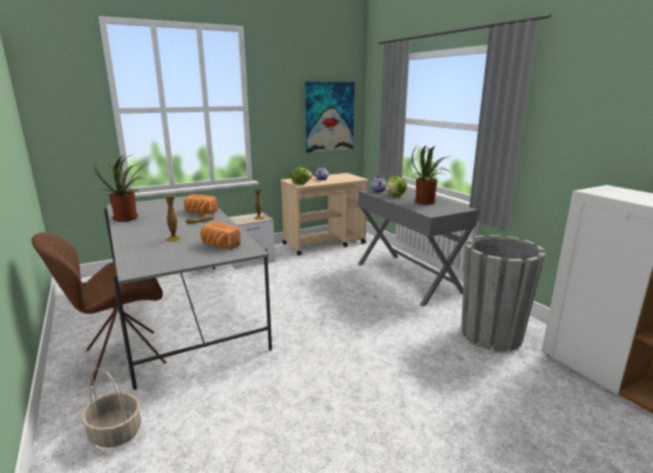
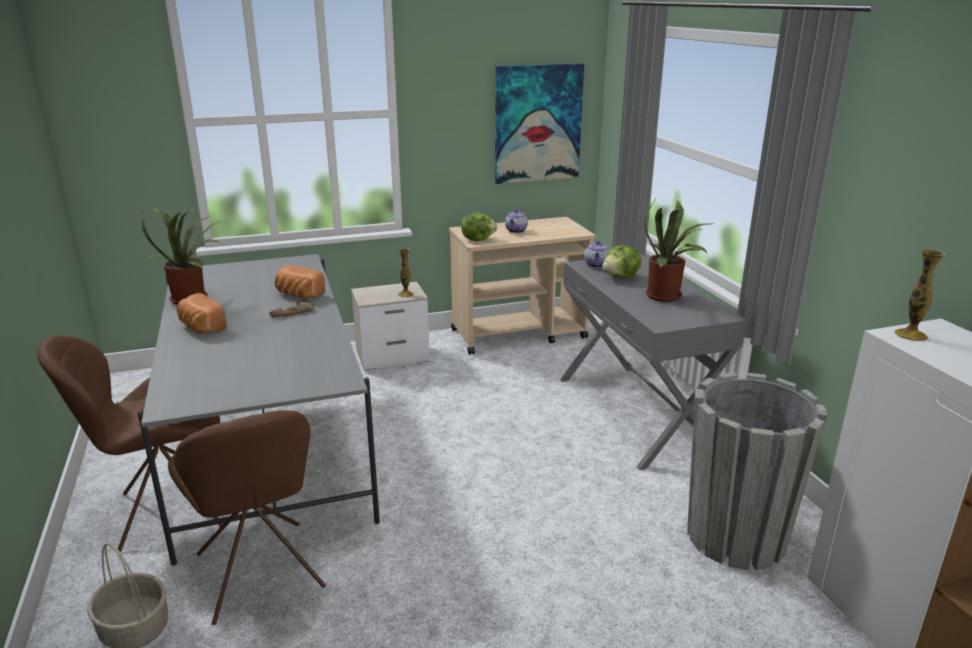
camera: 10 degrees right, 5 degrees up
vase [164,195,182,242] -> vase moved to [895,249,945,341]
bread [200,221,241,249] -> bread moved to [177,293,227,333]
none -> brown chair [168,410,326,625]

